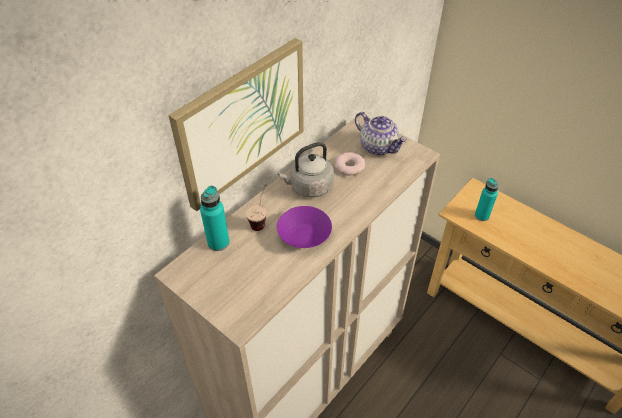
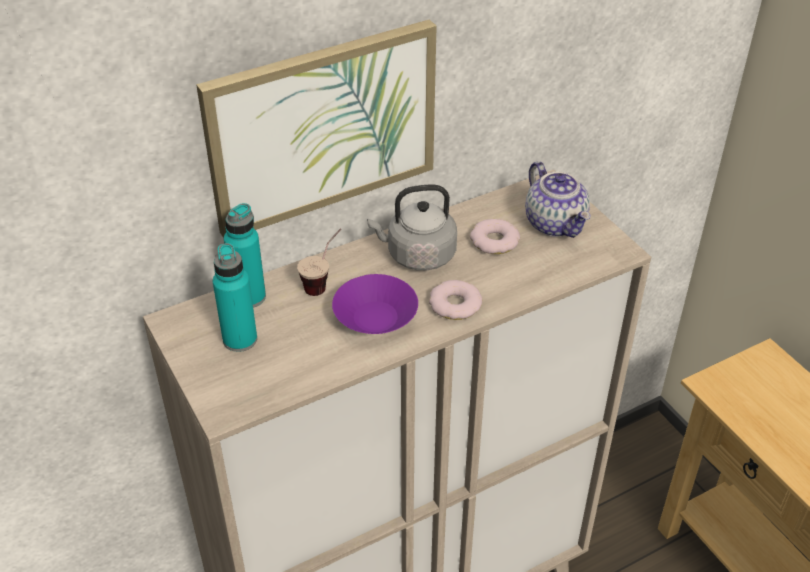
camera: 20 degrees right, 5 degrees down
turquoise bottle [475,178,498,221] -> turquoise bottle moved to [213,243,257,352]
none -> donut [429,280,482,320]

